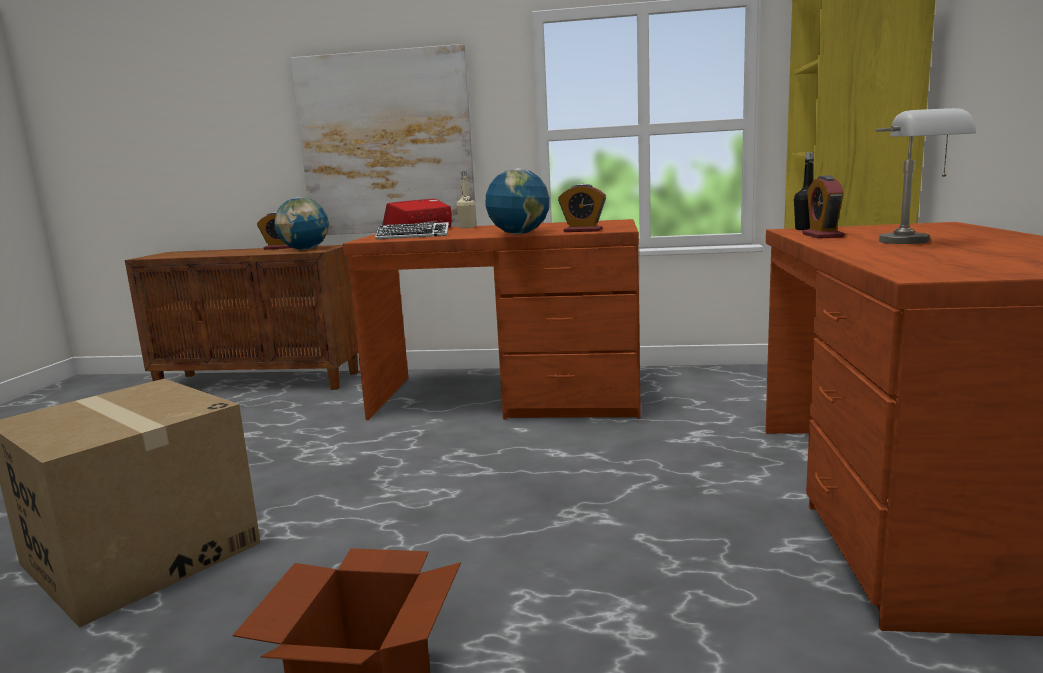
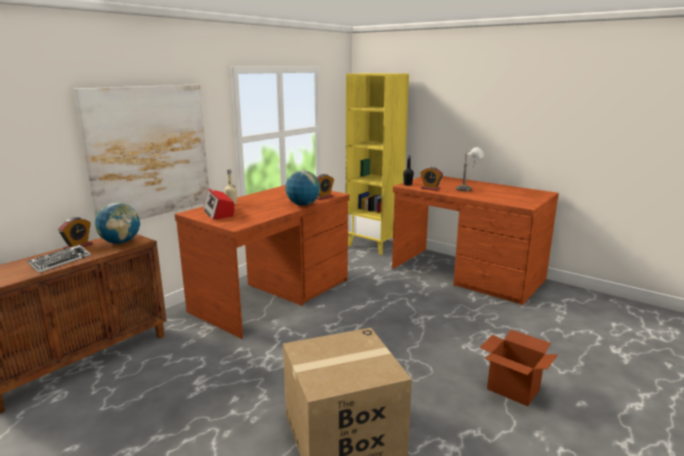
camera: 60 degrees left, 5 degrees up
keyboard [375,222,449,240] -> keyboard moved to [27,245,91,273]

